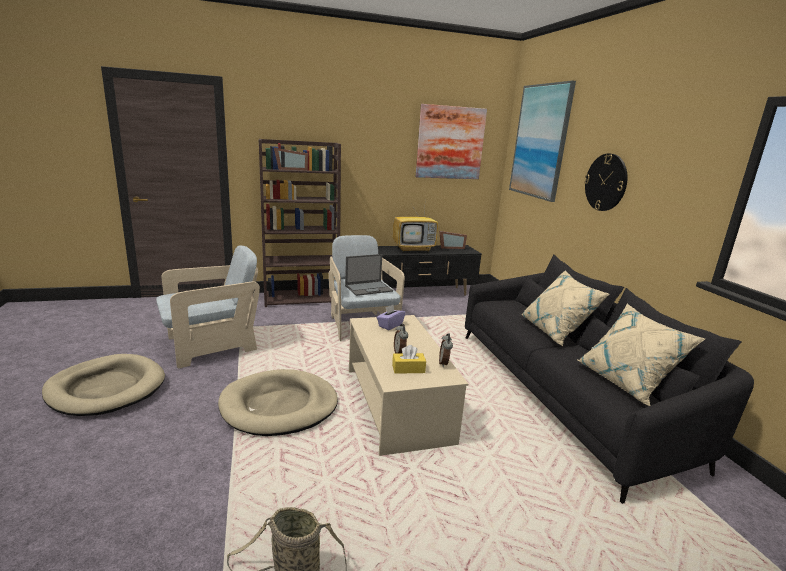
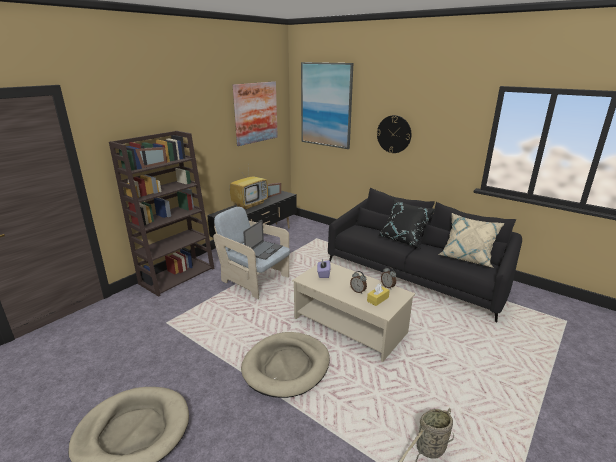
camera: 35 degrees left, 5 degrees up
beige armchair [156,246,260,368] -> none
beige pillow [521,270,610,346] -> black pillow [378,199,436,248]

